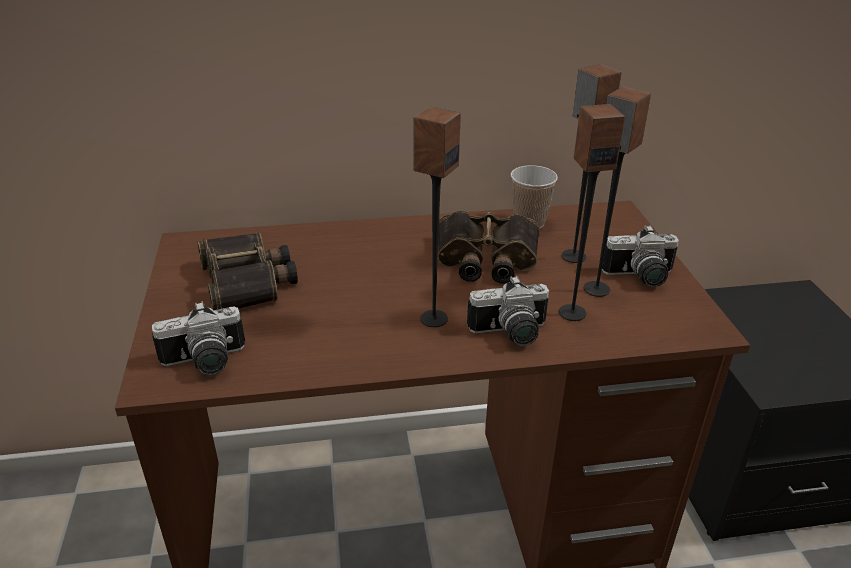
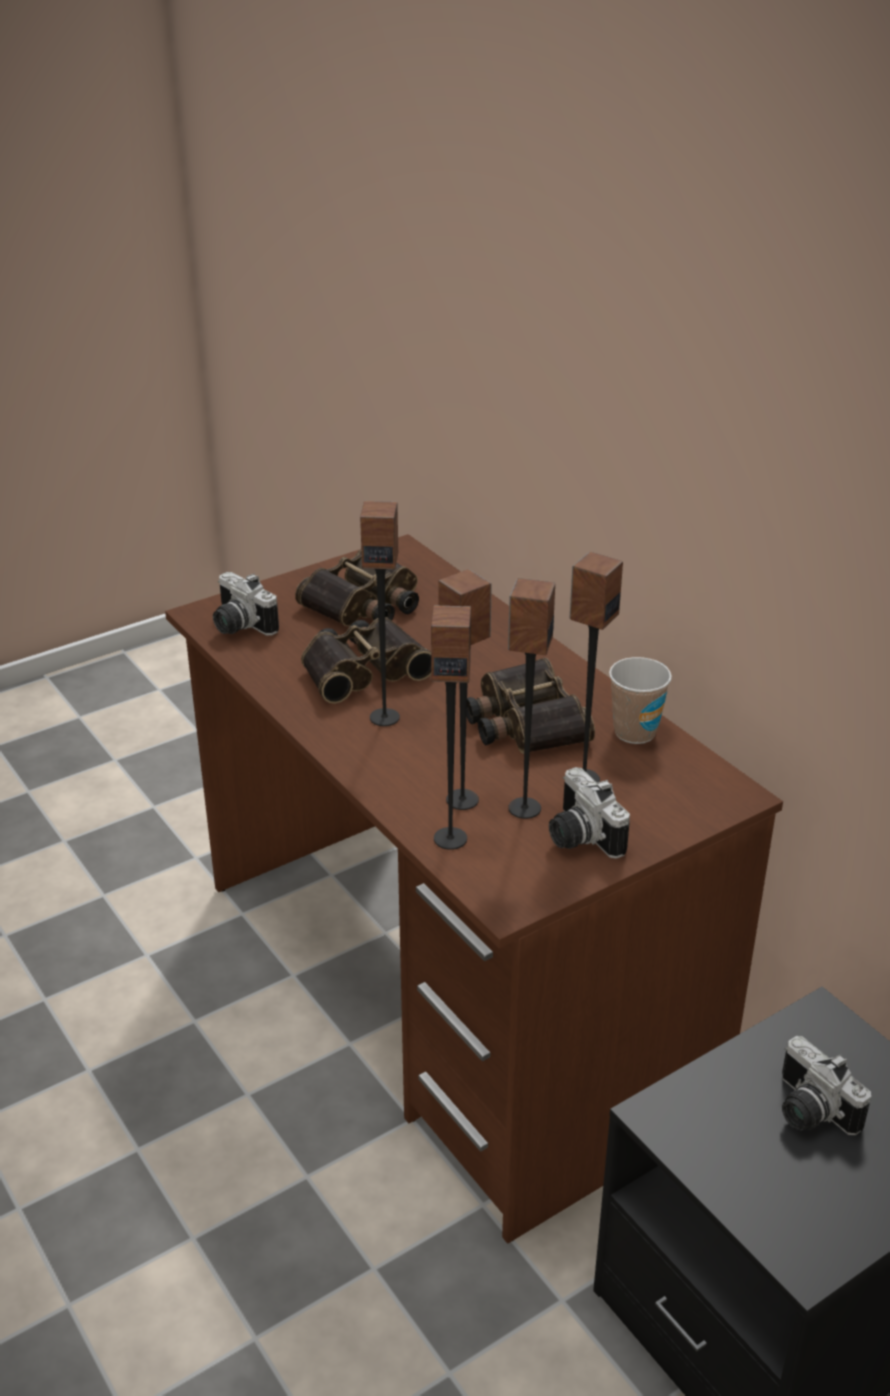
camera: 65 degrees right, 0 degrees up
camera [467,276,549,346] -> camera moved to [782,1036,871,1135]
none -> binoculars [301,617,431,704]
none -> speaker [431,605,471,850]

